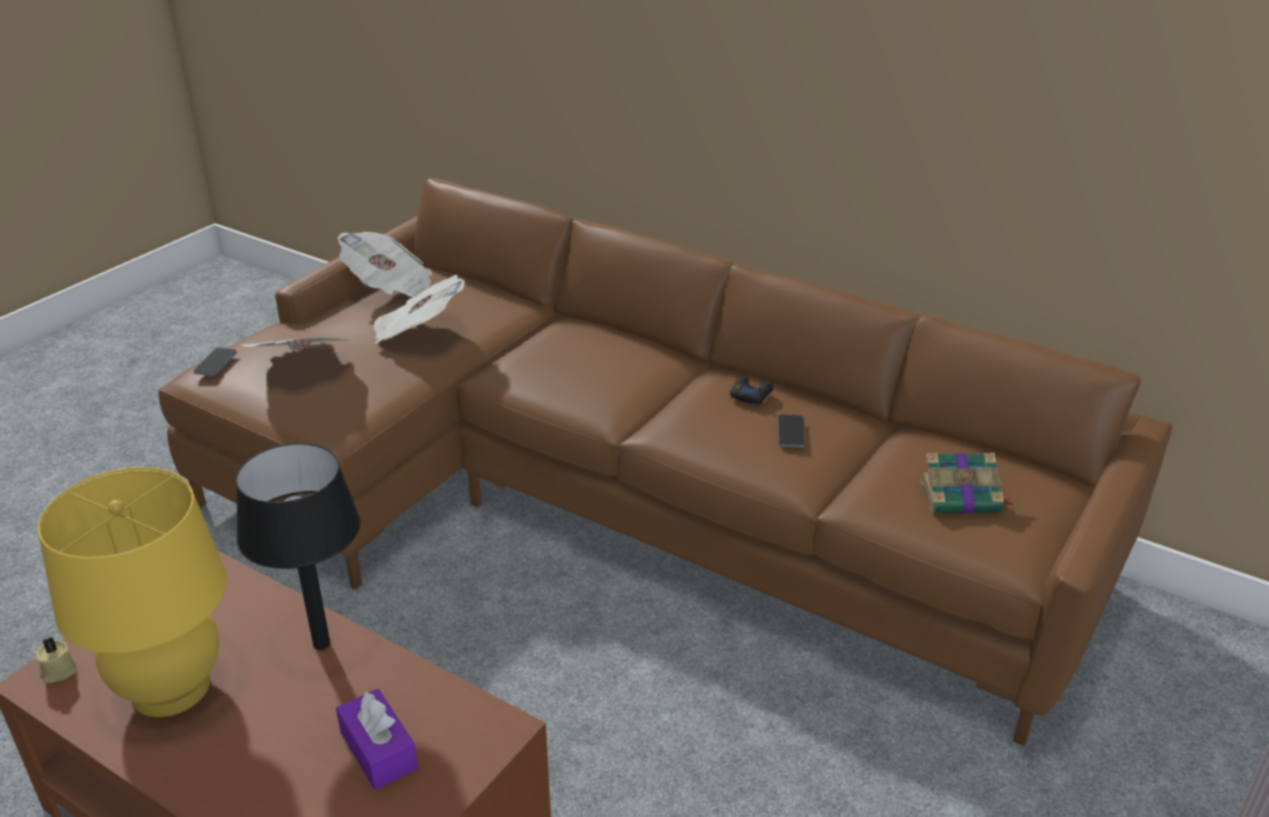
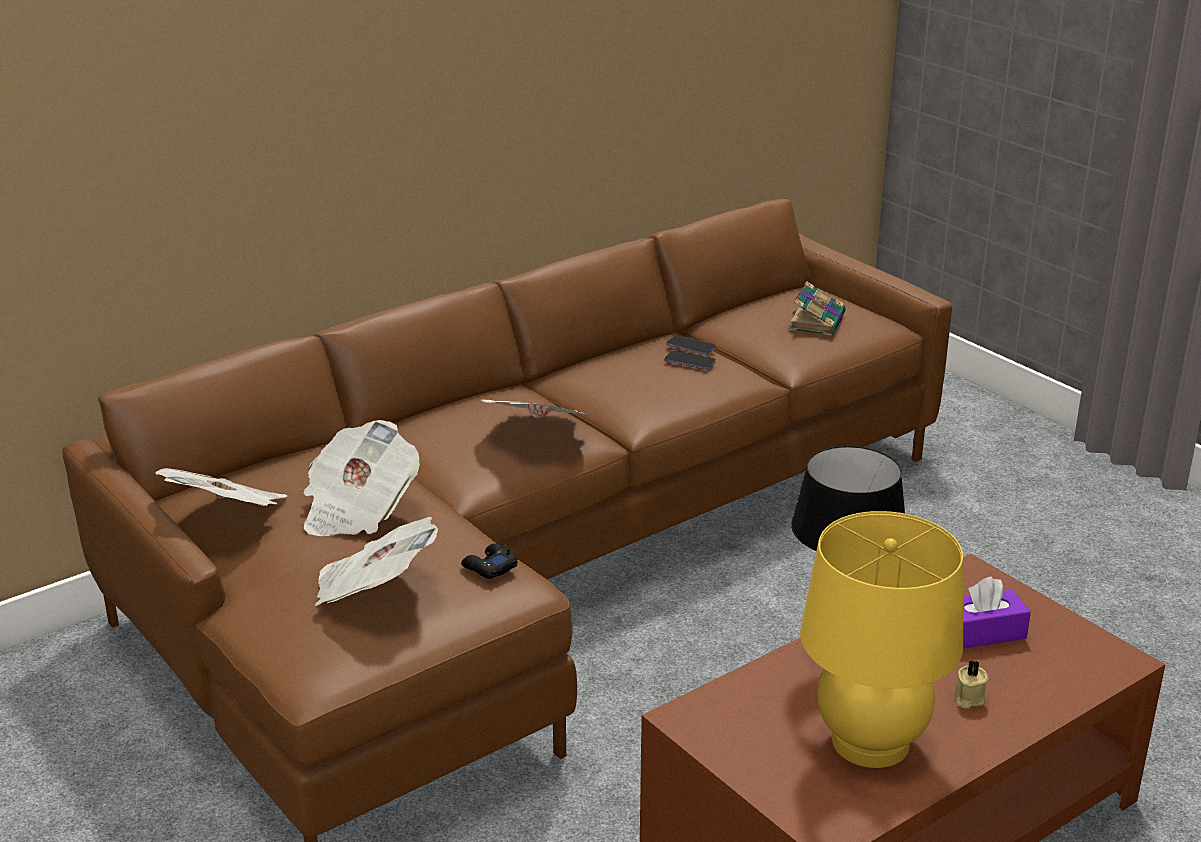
camera: 70 degrees left, 5 degrees down
beige candle [36,637,77,683] -> beige candle moved to [954,660,989,709]
phone [193,348,237,376] -> phone moved to [666,335,716,355]
black game controller [730,376,773,404] -> black game controller moved to [461,543,518,579]
none -> newspaper [481,399,590,418]

